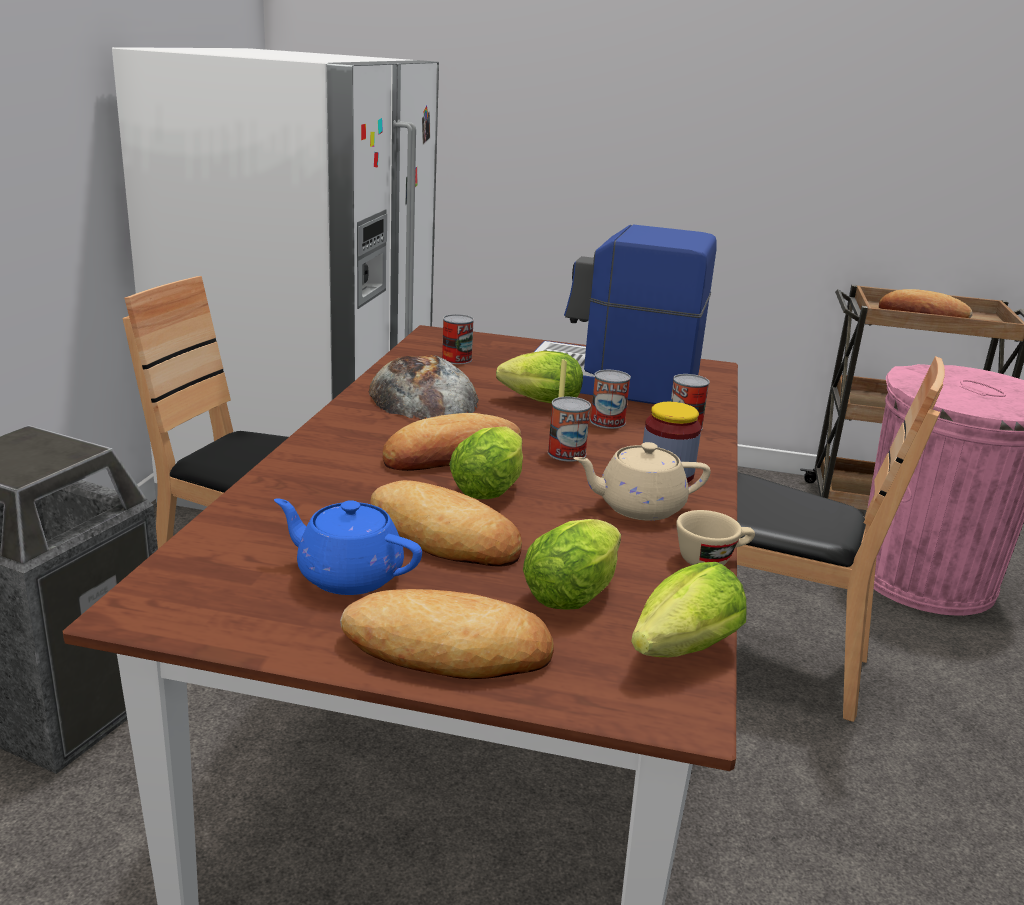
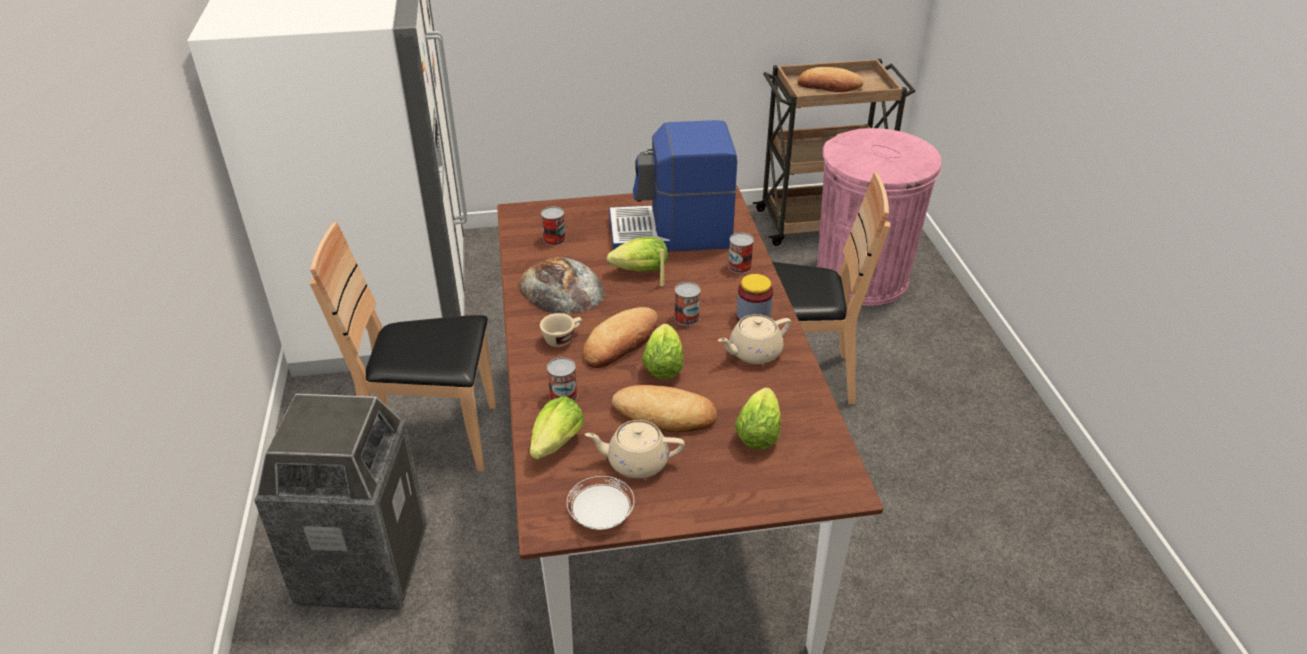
camera: 20 degrees left, 15 degrees up
blue teapot [274,498,422,595] -> beige teapot [585,420,685,478]
bread [340,589,554,679] -> none
can [590,370,631,429] -> can moved to [547,357,577,401]
lettuce [631,562,747,657] -> lettuce moved to [530,396,584,460]
beige cup [676,510,755,565] -> beige cup moved to [540,313,582,347]
none -> white plate [567,476,634,530]

